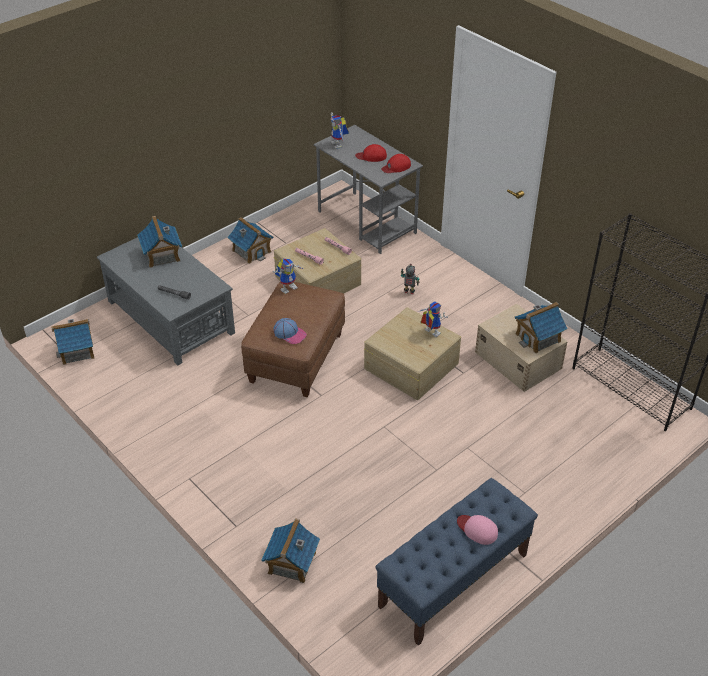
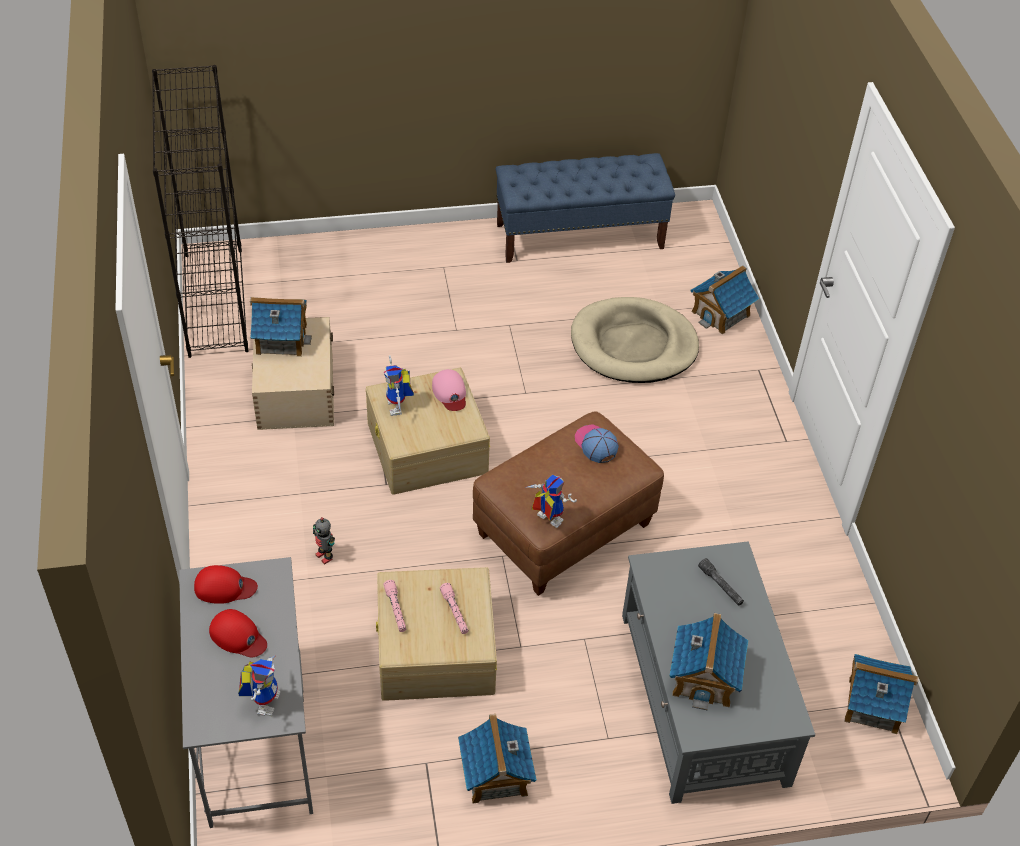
camera: 150 degrees left, 5 degrees up
toy robot [273,259,303,294] -> toy robot turned 45 degrees clockwise [527,474,577,528]
pink cap [457,515,498,545] -> pink cap moved to [432,369,466,411]
none -> beige dog bed [571,297,699,383]

